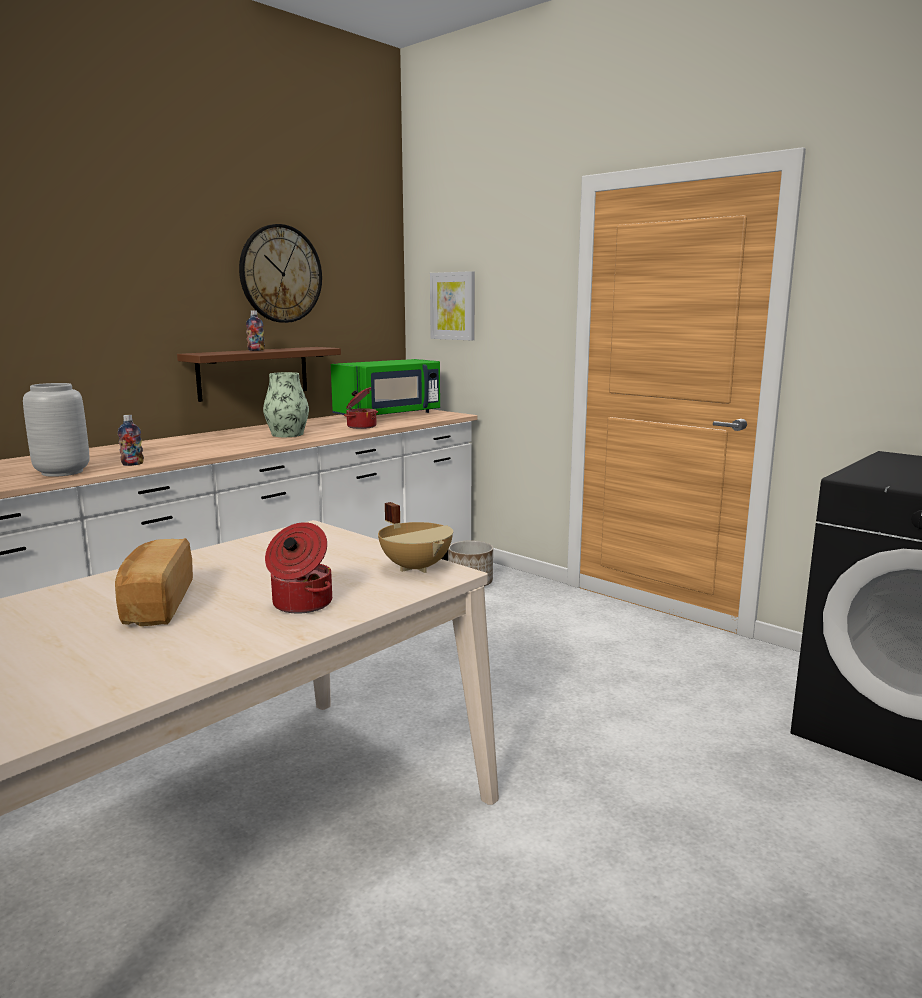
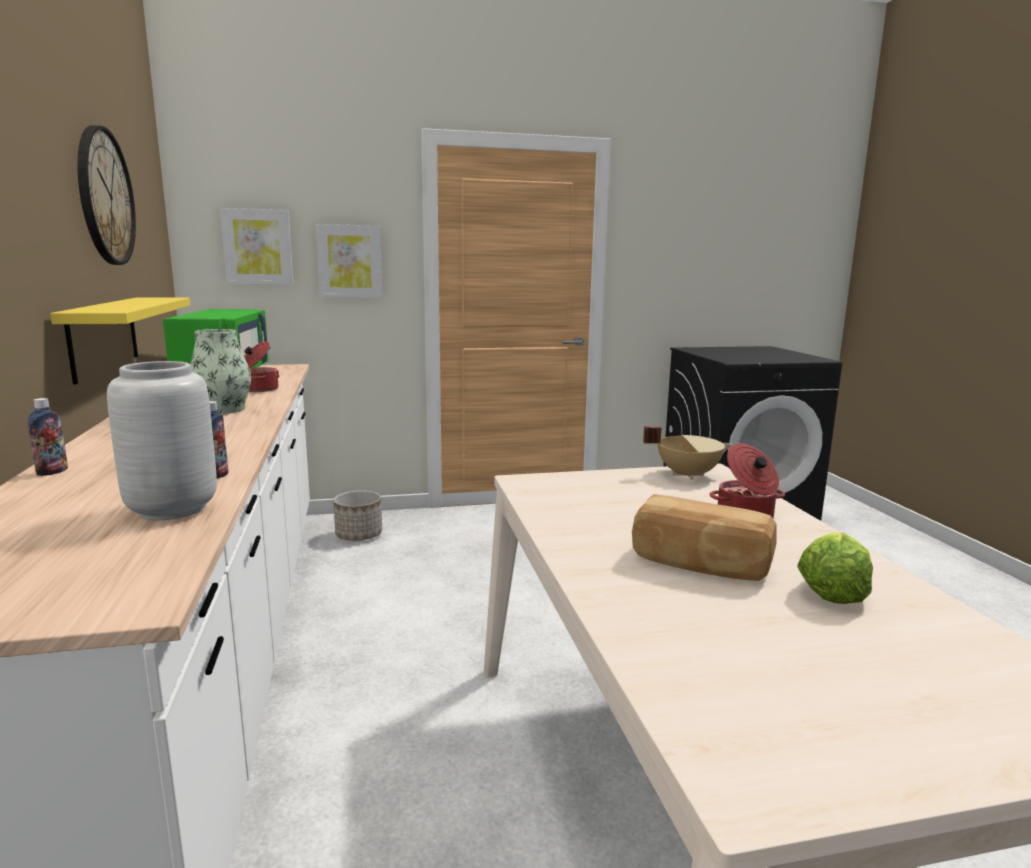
camera: 55 degrees left, 0 degrees up
brown shelf [177,347,341,402] -> yellow shelf [50,297,190,385]
bottle [246,310,265,351] -> bottle moved to [28,398,68,476]
none -> picture [316,224,382,298]
none -> lettuce [797,532,873,604]

